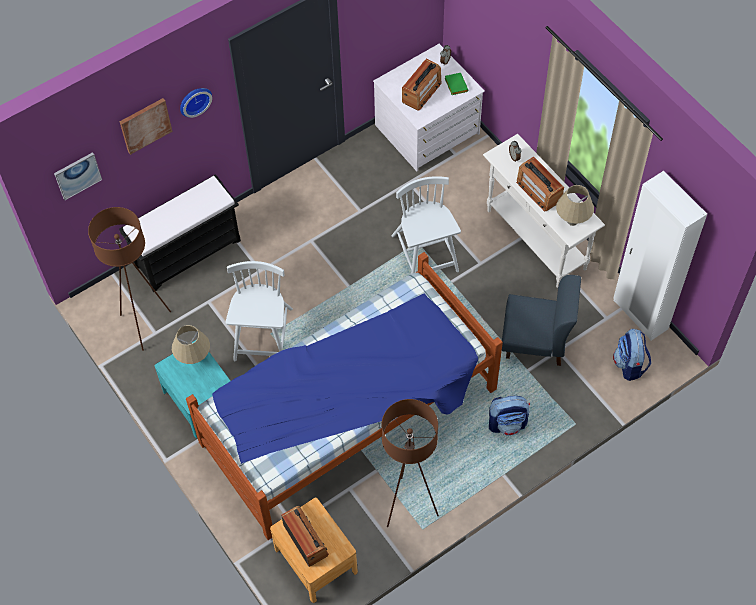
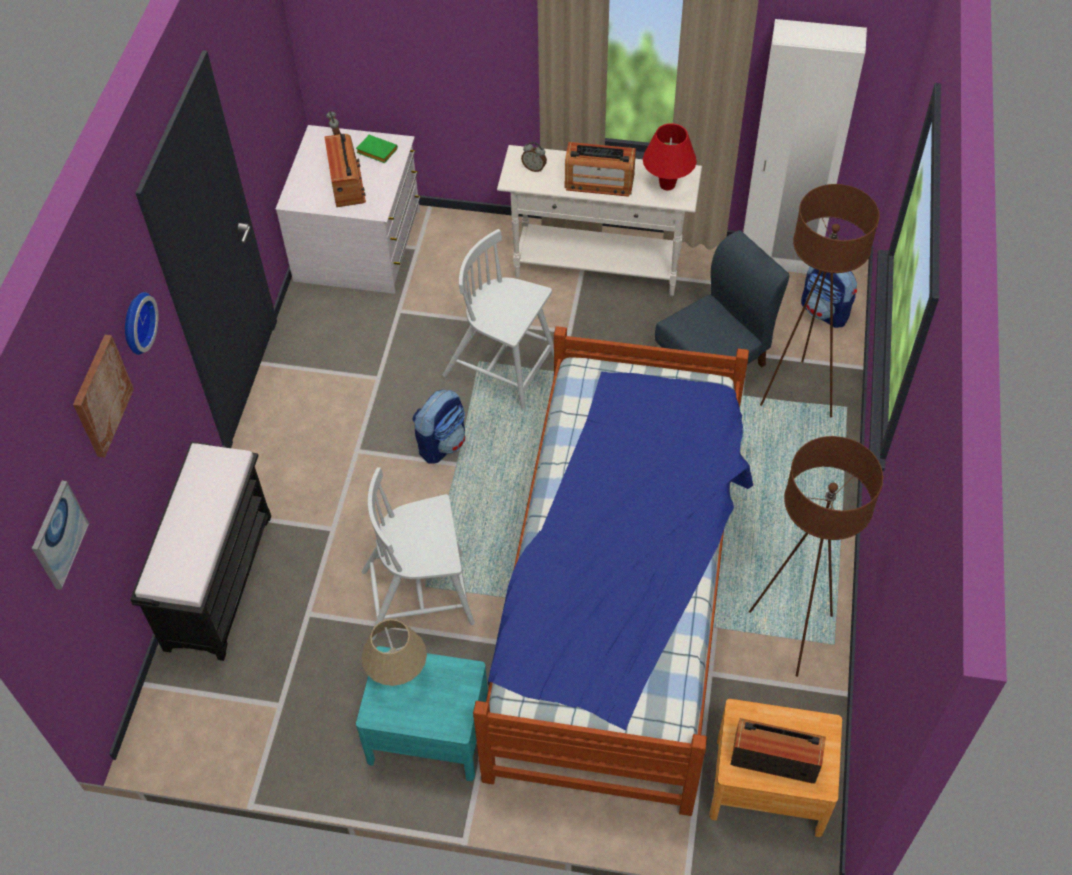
camera: 45 degrees left, 5 degrees down
brown floor lamp [88,207,171,351] -> brown floor lamp moved to [760,184,880,417]
white chair [225,261,293,361] -> white chair turned 60 degrees counterclockwise [361,467,475,640]
backpack [489,396,530,436] -> backpack moved to [412,390,465,464]
beige table lamp [556,185,594,226] -> red table lamp [643,123,697,191]

